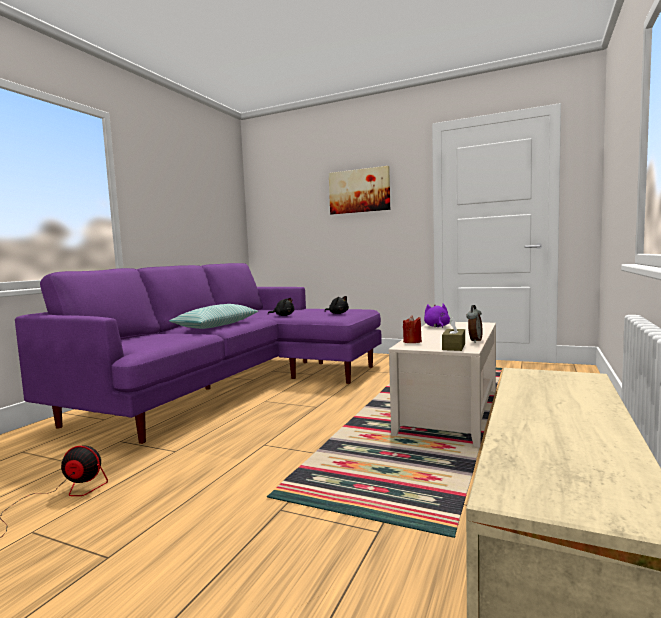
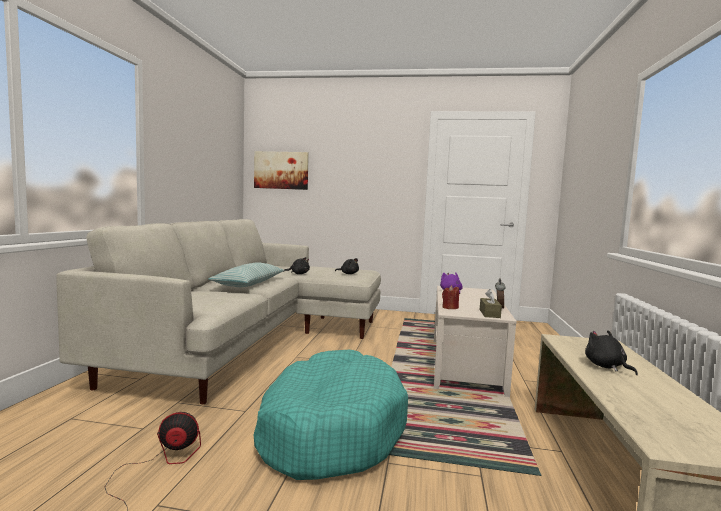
camera: 15 degrees left, 0 degrees up
purple sofa [15,263,382,444] -> beige sofa [56,219,381,404]
picture [329,166,390,215] -> picture moved to [254,151,309,190]
none -> turquoise dog bed [254,350,408,480]
none -> black plush toy [585,330,638,375]

